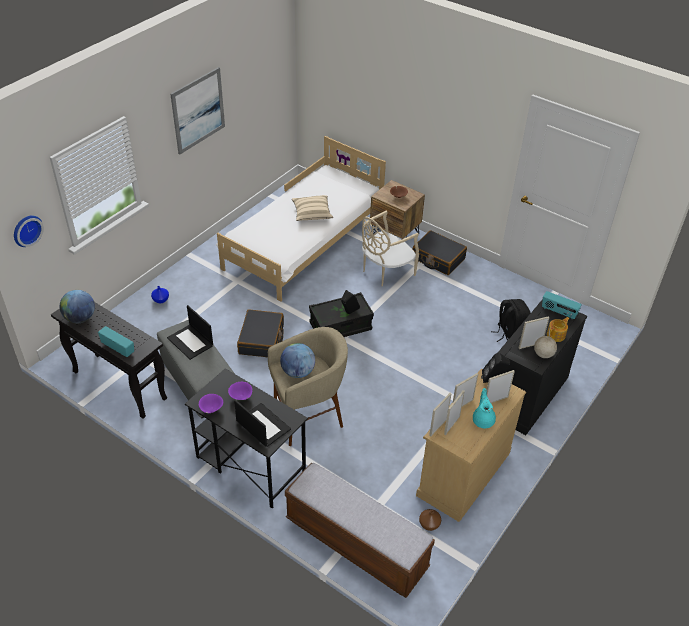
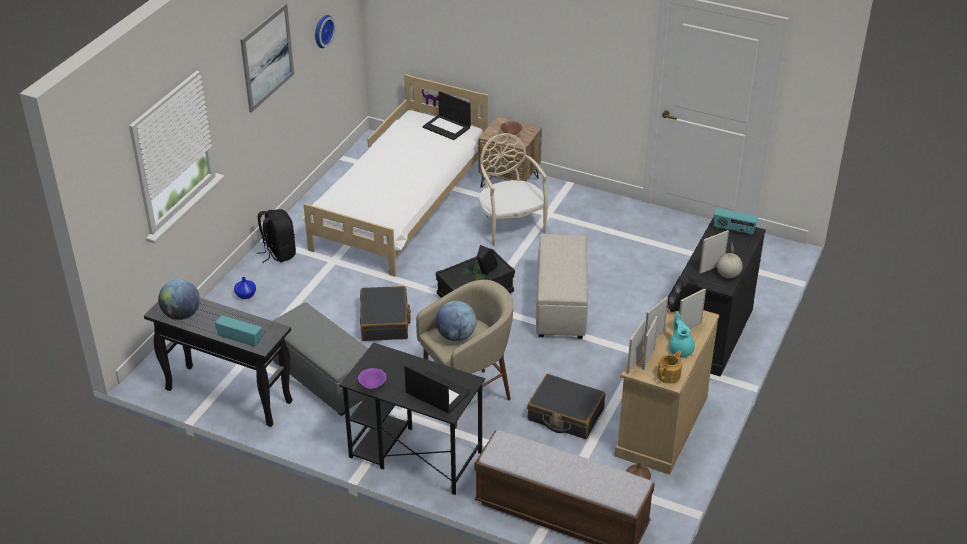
camera: 10 degrees left, 5 degrees down
wall clock [14,215,44,247] -> wall clock moved to [315,15,336,48]
laptop [167,305,213,360] -> laptop moved to [422,91,471,140]
purple bowl [228,382,252,400] -> none
beige pillow [292,195,333,221] -> none
beige chair [362,211,419,286] -> beige chair turned 120 degrees clockwise [479,133,548,246]
black suitcase [413,230,467,275] -> black suitcase moved to [527,374,605,439]
black backpack [491,299,530,342] -> black backpack moved to [256,209,296,263]
teapot [547,317,569,342] -> teapot moved to [657,351,682,384]
none -> beige ottoman [536,234,588,339]

